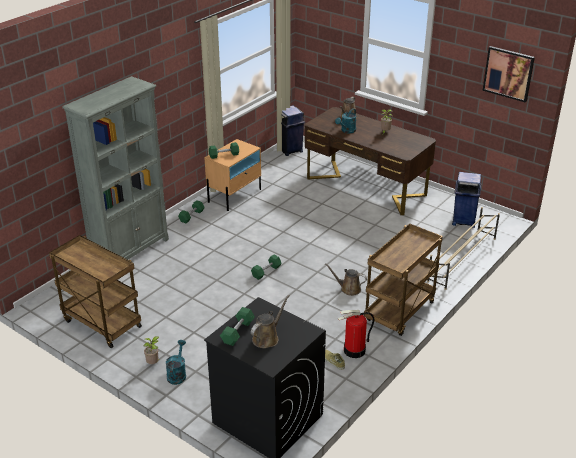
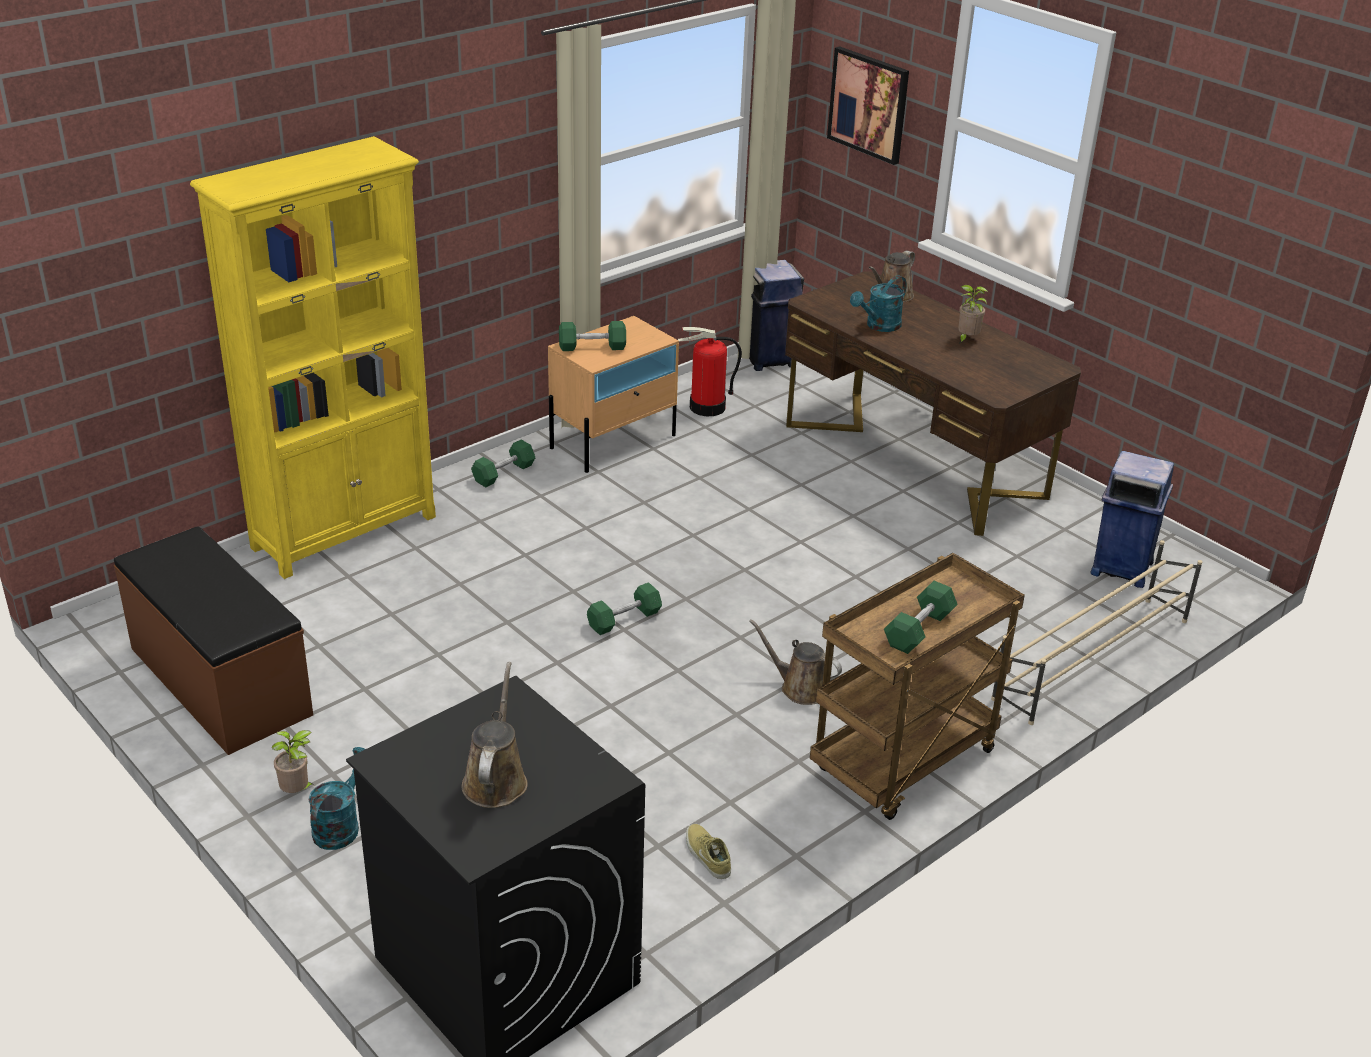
camera: 10 degrees right, 0 degrees up
brown cart [49,235,142,348] -> brown bench [114,527,313,755]
grey bookcase [62,76,169,260] -> yellow bookcase [190,136,436,579]
green dumbbell [220,307,255,346] -> green dumbbell moved to [884,581,958,654]
brown watering can [251,295,290,348] -> brown watering can turned 45 degrees counterclockwise [462,662,528,808]
fire extinguisher [338,310,374,358] -> fire extinguisher moved to [678,327,742,416]
picture [482,46,535,102] -> picture moved to [827,47,909,165]

